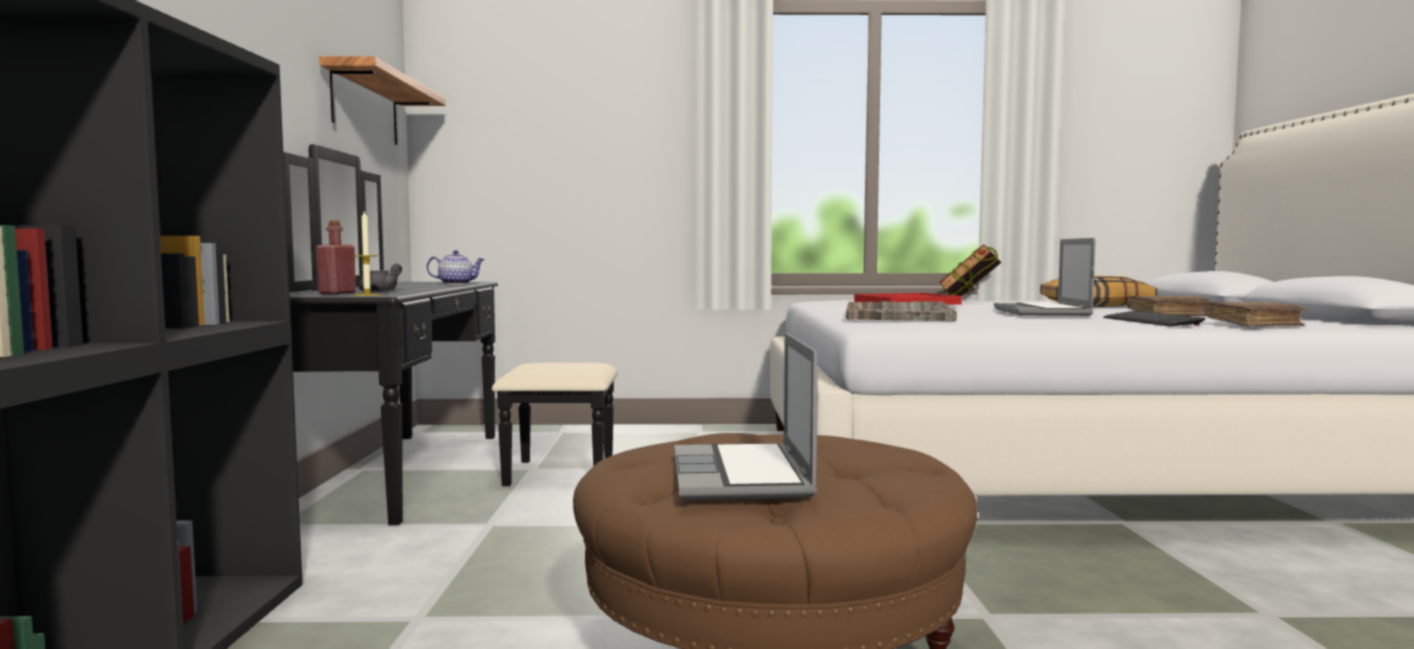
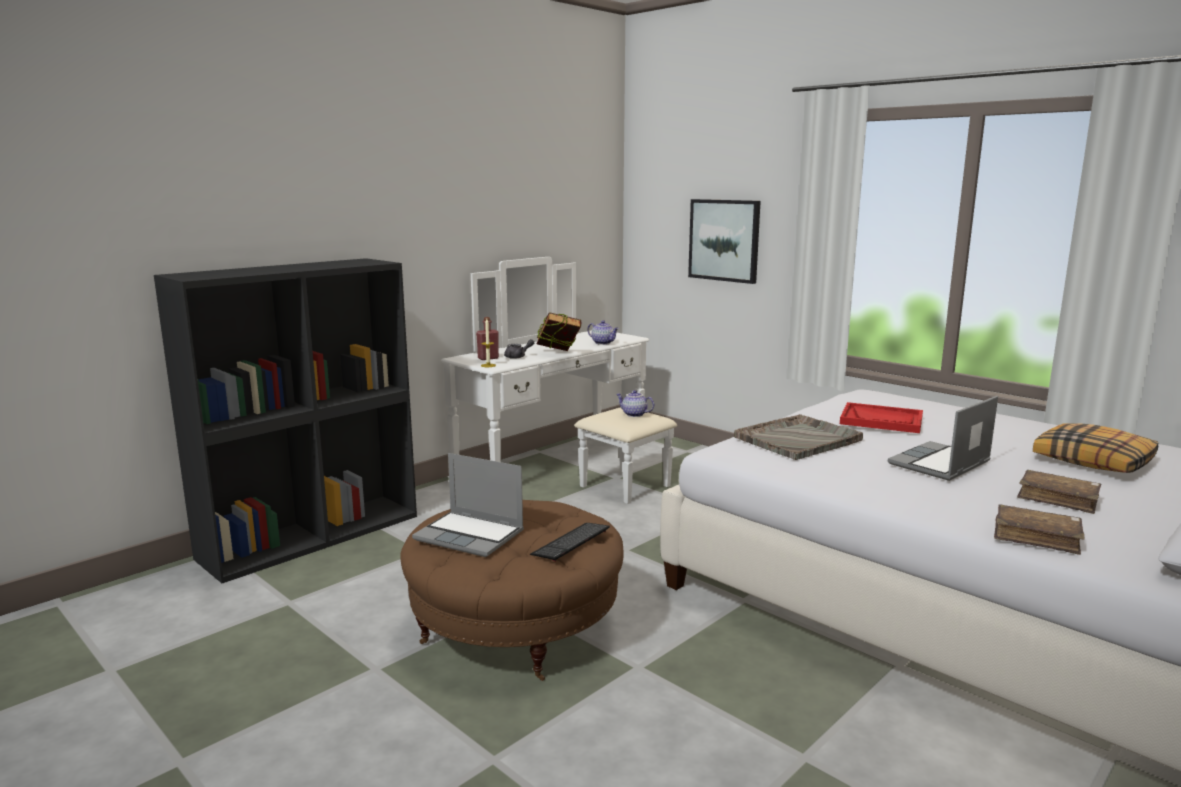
camera: 45 degrees right, 10 degrees up
black dresser [283,144,617,525] -> white dresser [441,257,677,504]
shelf [319,56,445,145] -> none
laptop [674,333,818,499] -> laptop turned 105 degrees counterclockwise [412,453,524,557]
book [939,244,1002,296] -> book moved to [537,312,581,351]
keyboard [1103,310,1205,326] -> keyboard moved to [530,523,610,562]
none -> teapot [616,390,654,417]
none -> picture [688,199,761,284]

